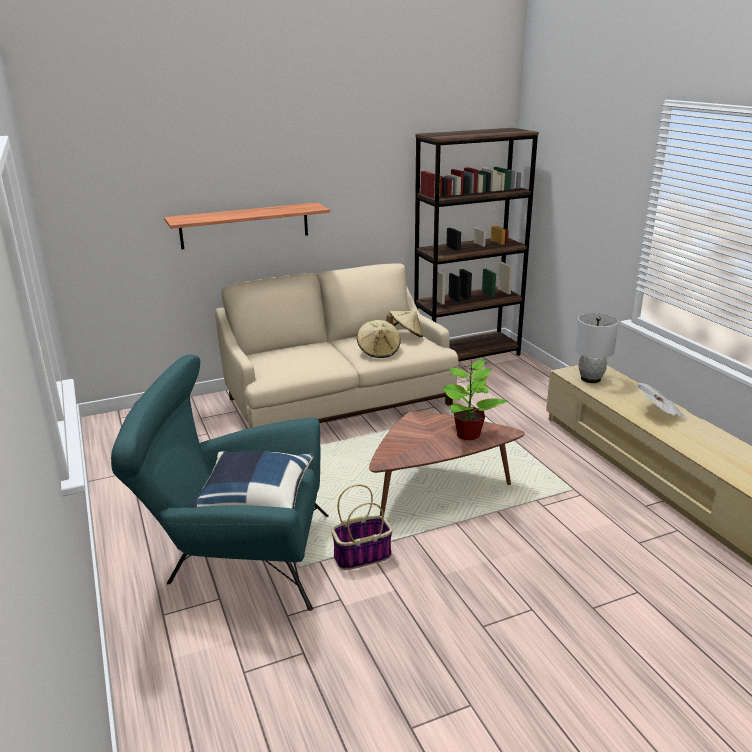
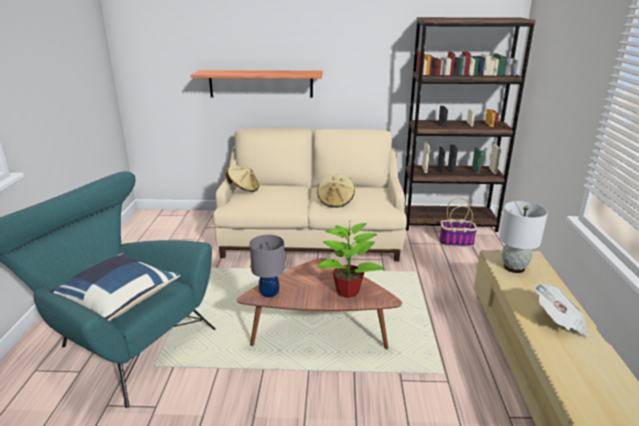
camera: 25 degrees right, 0 degrees up
basket [331,484,393,570] -> basket moved to [439,198,477,247]
beige hat [386,311,423,337] -> beige hat moved to [226,165,259,192]
none -> grey table lamp [249,235,285,297]

